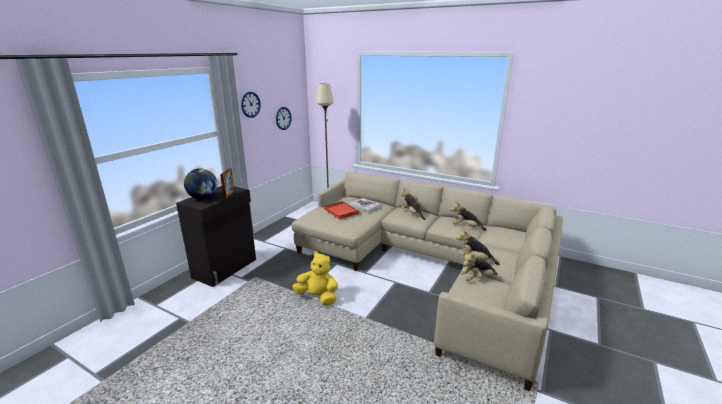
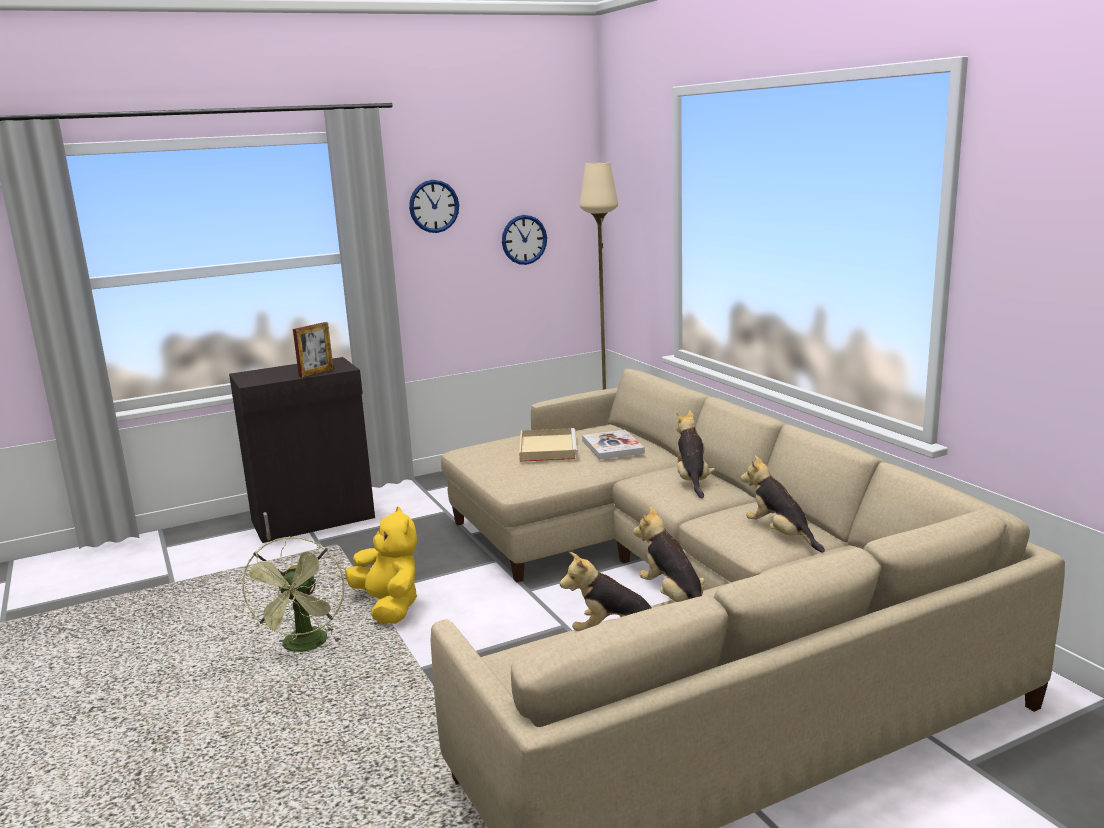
camera: 35 degrees right, 5 degrees down
globe [184,168,217,199] -> none
red tray [324,201,360,219] -> beige tray [519,428,578,462]
none -> green fan [239,536,345,652]

